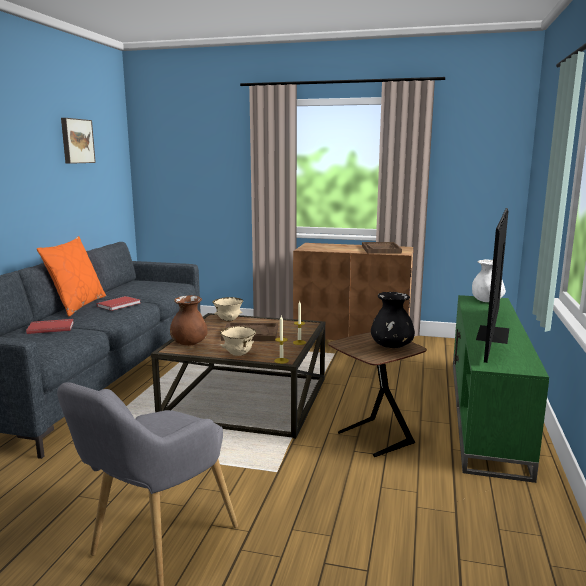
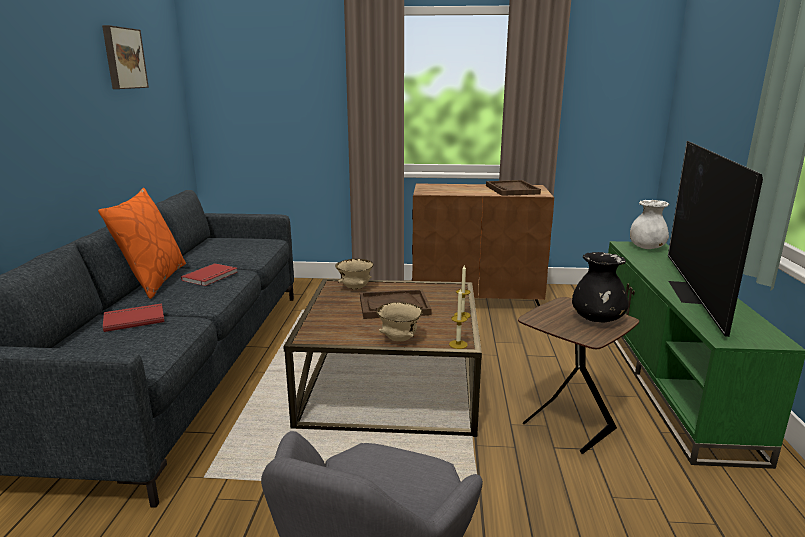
camera: 10 degrees left, 5 degrees up
brown vase [170,295,208,346] -> none

